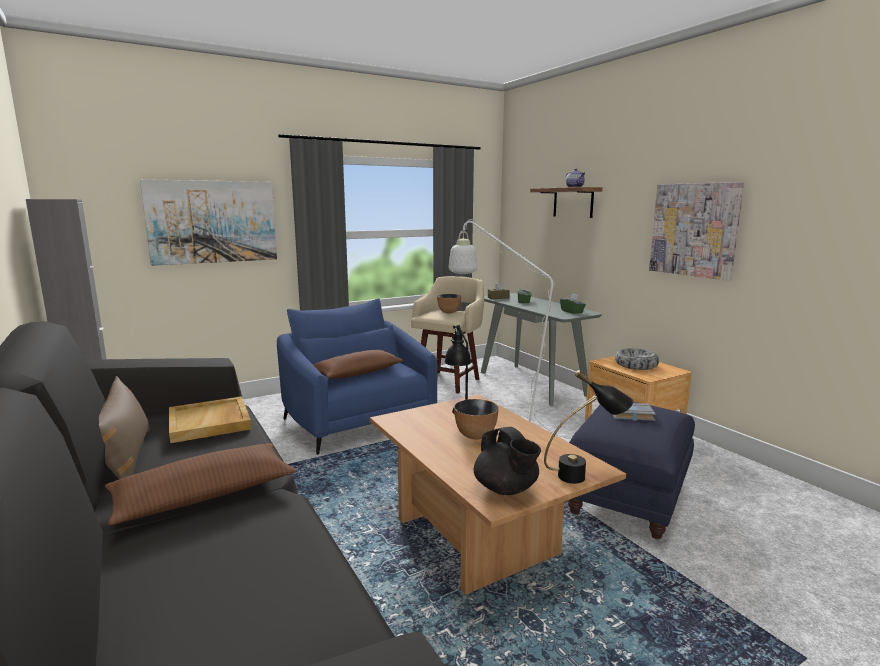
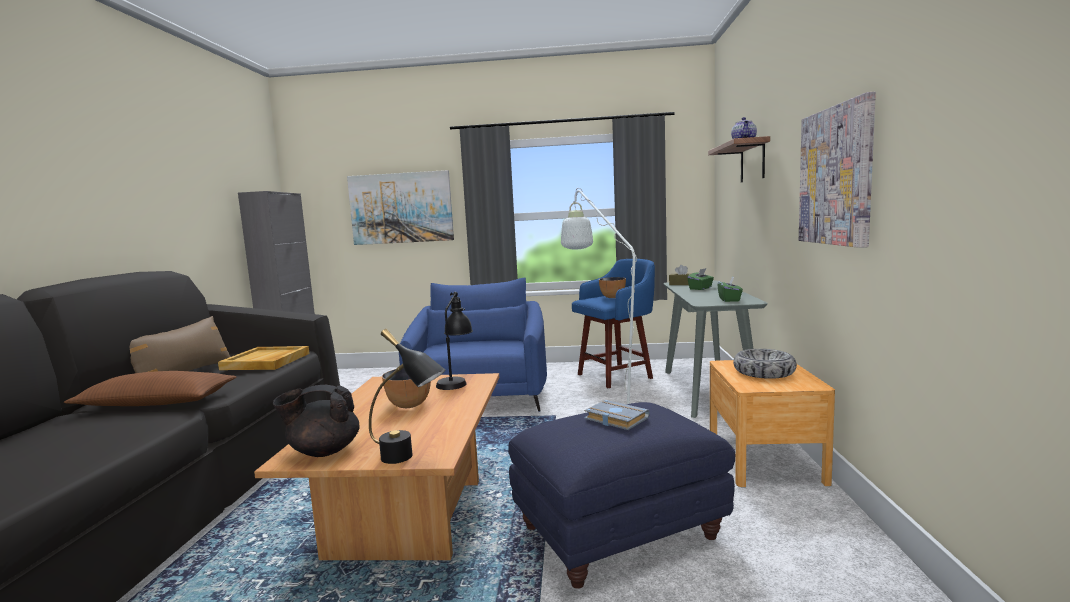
camera: 35 degrees right, 5 degrees down
brown pillow [313,350,404,379] -> none
beige stool [411,276,484,394] -> blue stool [572,259,655,388]
black teapot [474,427,541,495] -> black teapot turned 75 degrees clockwise [273,385,359,457]

